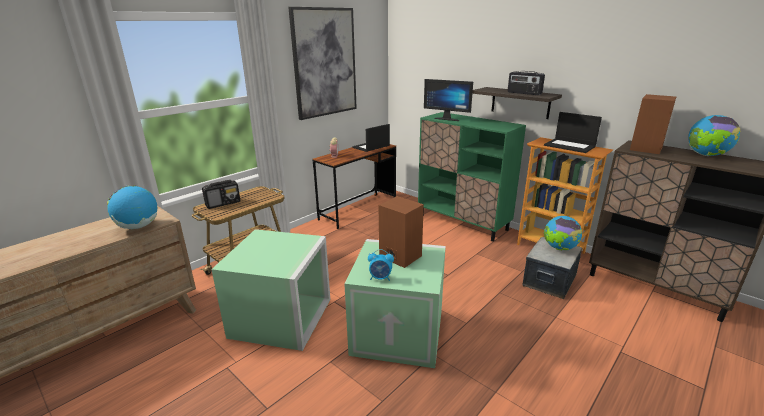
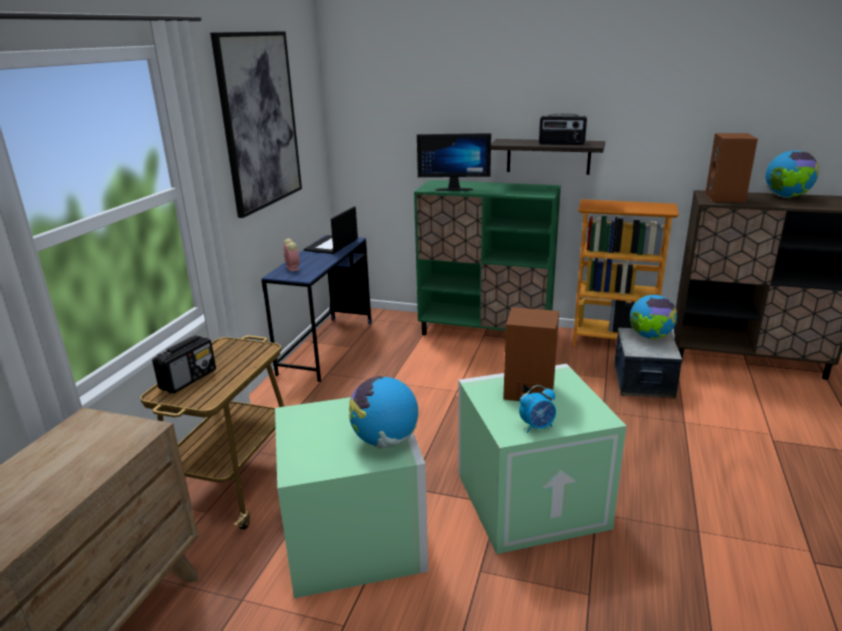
camera: 25 degrees left, 0 degrees up
globe [107,185,157,229] -> globe moved to [349,376,418,449]
brown desk [313,144,396,229] -> blue desk [262,235,372,382]
laptop [544,112,602,153] -> none

